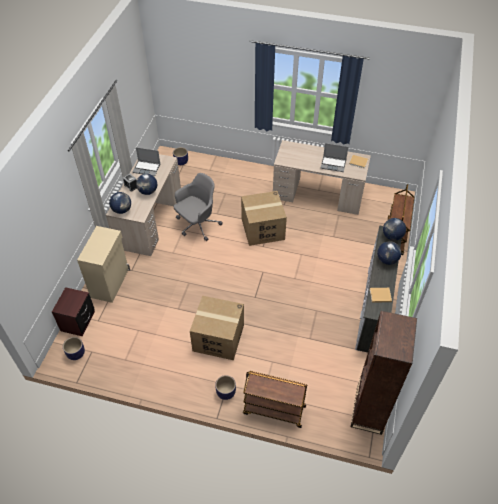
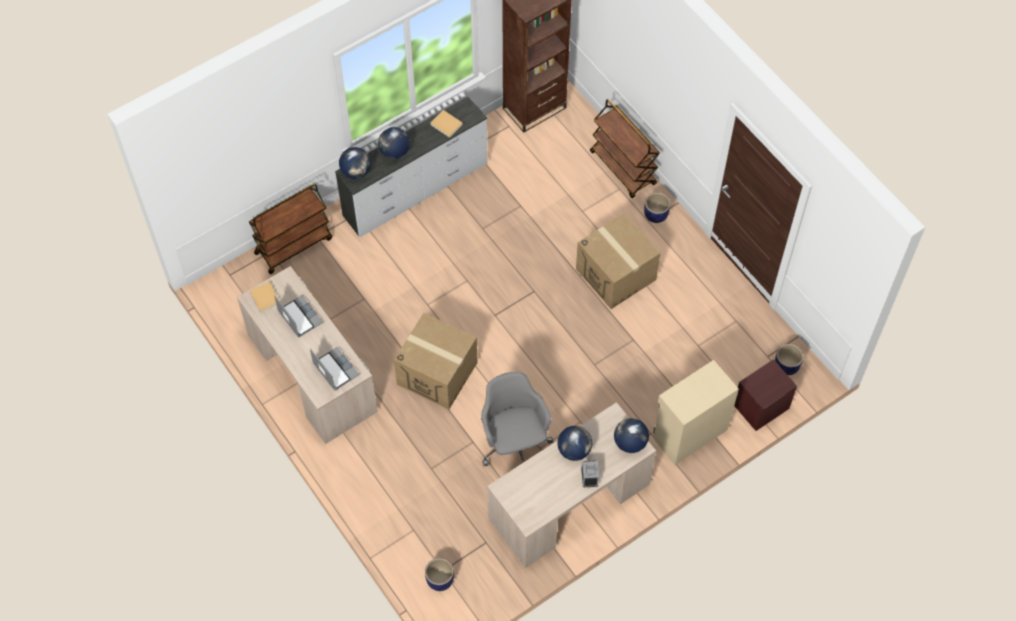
camera: 140 degrees left, 10 degrees up
laptop [133,147,160,176] -> laptop moved to [310,347,359,391]
grey office chair [174,173,223,241] -> grey office chair turned 75 degrees clockwise [481,372,554,466]

